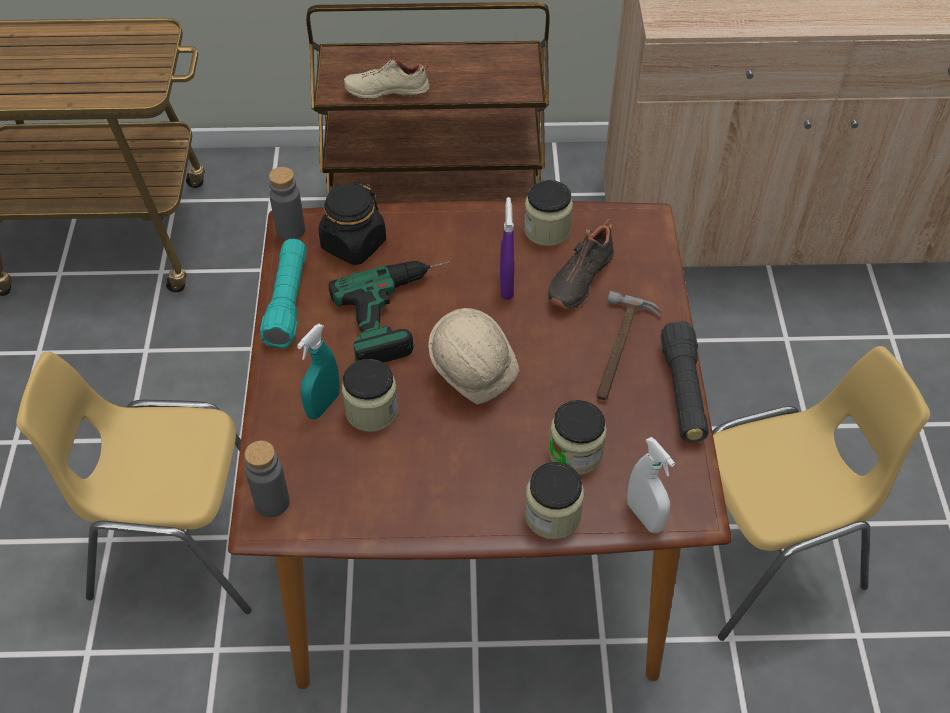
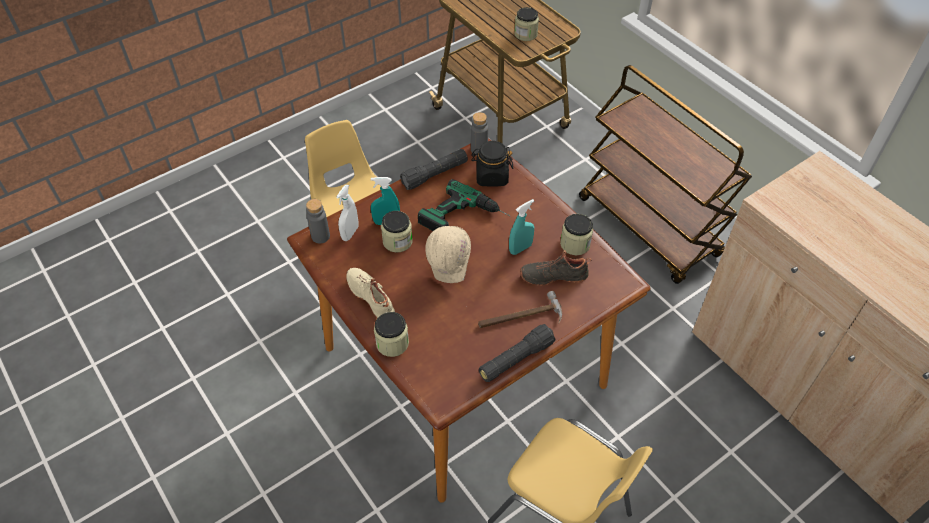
camera: 55 degrees right, 0 degrees up
turquoise flashlight [260,239,307,348] -> black flashlight [400,149,468,190]
beige shoe [343,50,429,100] -> beige shoe moved to [346,267,395,318]
purple spray bottle [500,197,514,300] -> turquoise spray bottle [509,199,534,255]
jar [549,400,607,475] -> jar moved to [514,7,539,41]
white spray bottle [627,437,675,533] -> white spray bottle moved to [336,184,358,241]

